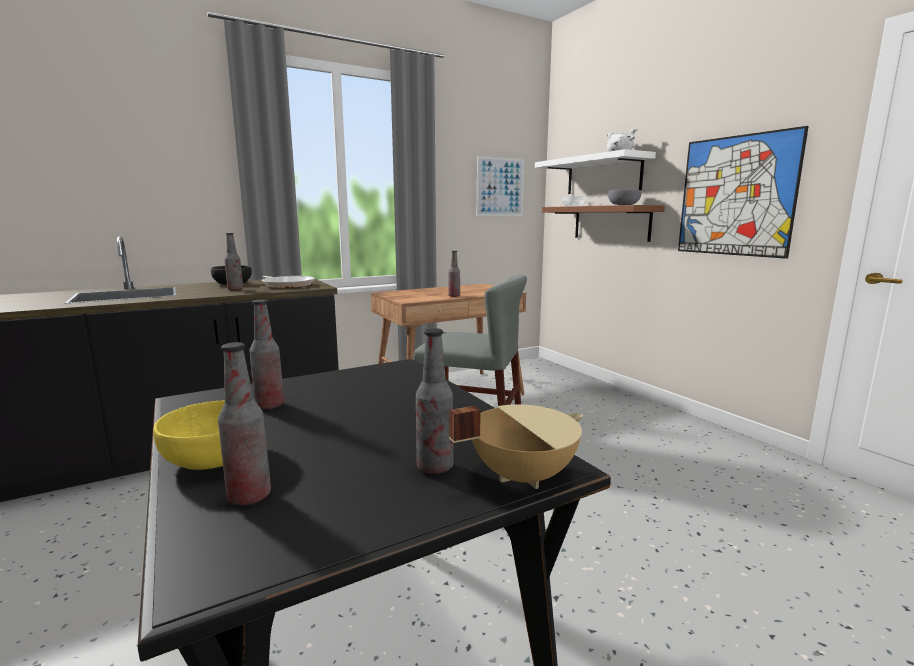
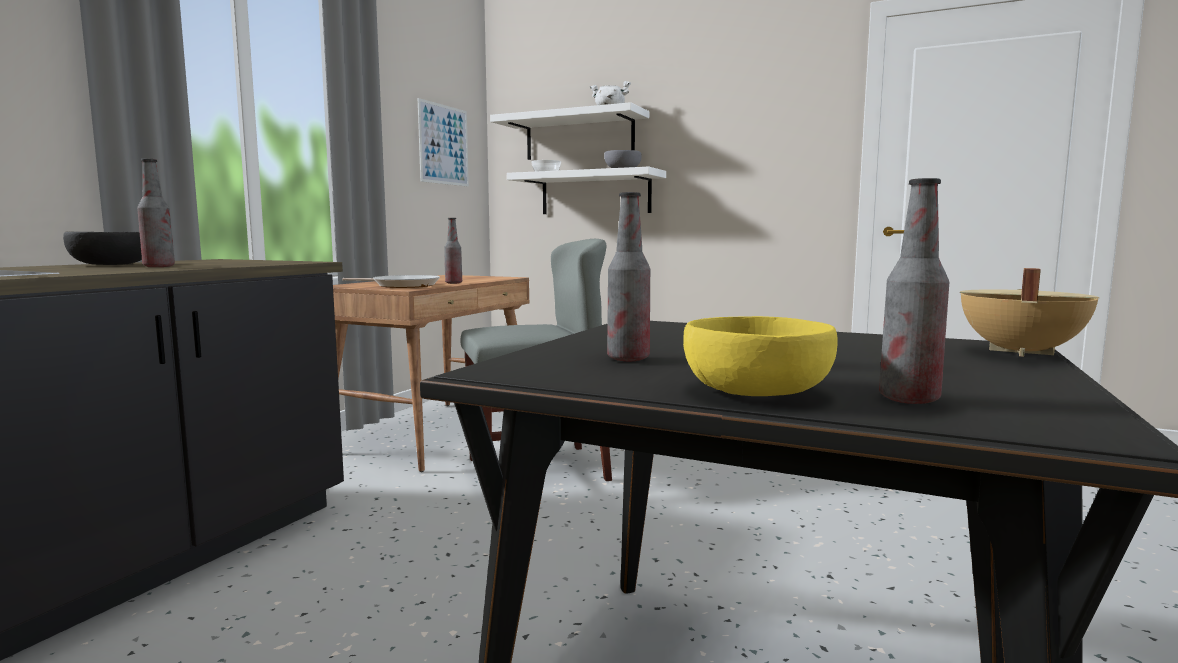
camera: 35 degrees left, 5 degrees down
frying pan [262,276,315,288] -> frying pan moved to [342,275,440,288]
bottle [416,328,454,474] -> none
brown shelf [542,205,665,242] -> white shelf [507,167,666,214]
picture [678,126,809,259] -> none

